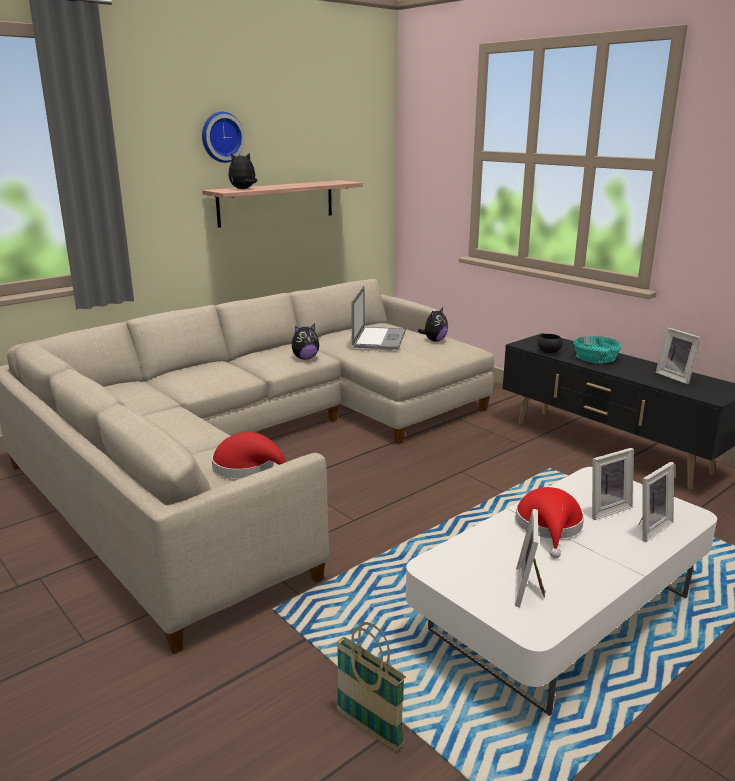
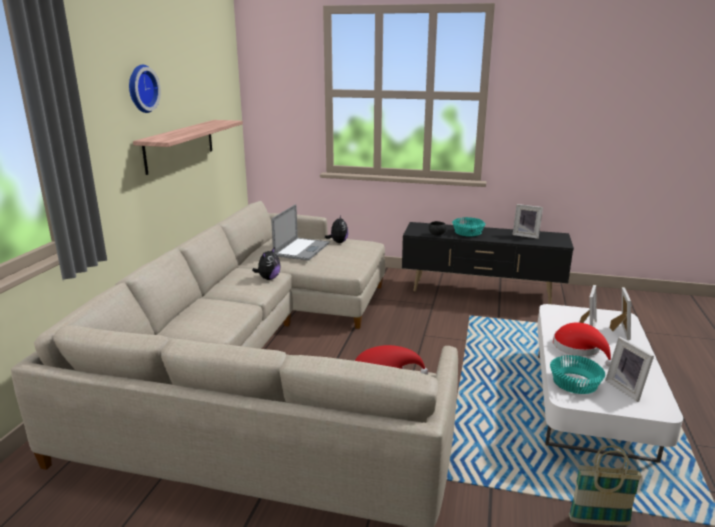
camera: 35 degrees left, 0 degrees up
plush toy [228,152,257,189] -> none
laptop [351,286,406,350] -> laptop turned 45 degrees clockwise [271,204,330,261]
none -> turquoise bowl [550,355,605,394]

